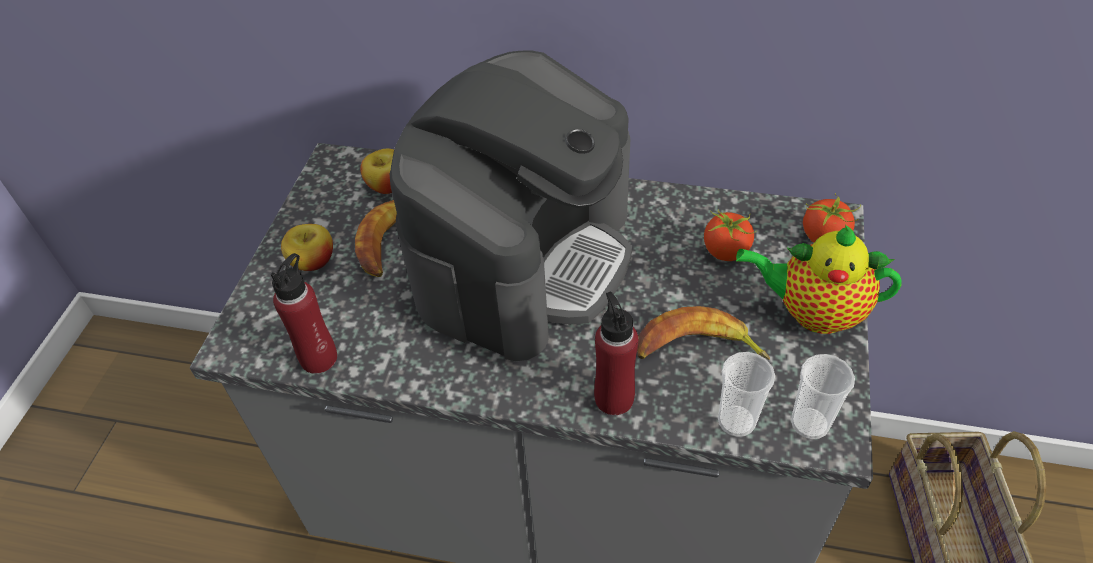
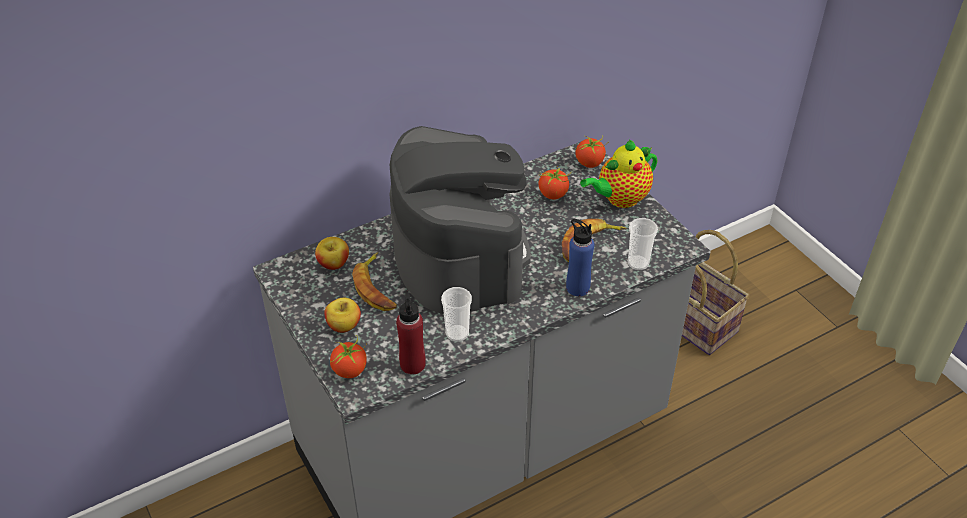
camera: 45 degrees left, 5 degrees down
red bottle [594,292,638,415] -> blue bottle [566,219,594,296]
cup [791,354,855,439] -> cup moved to [441,287,472,342]
none -> tomato [330,335,367,378]

